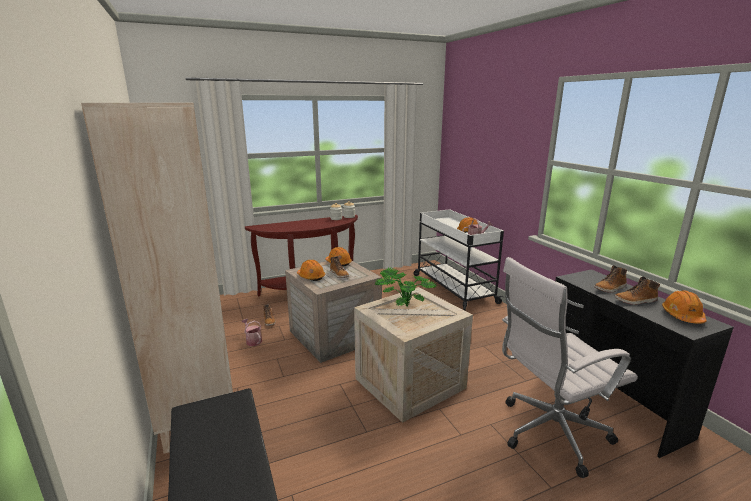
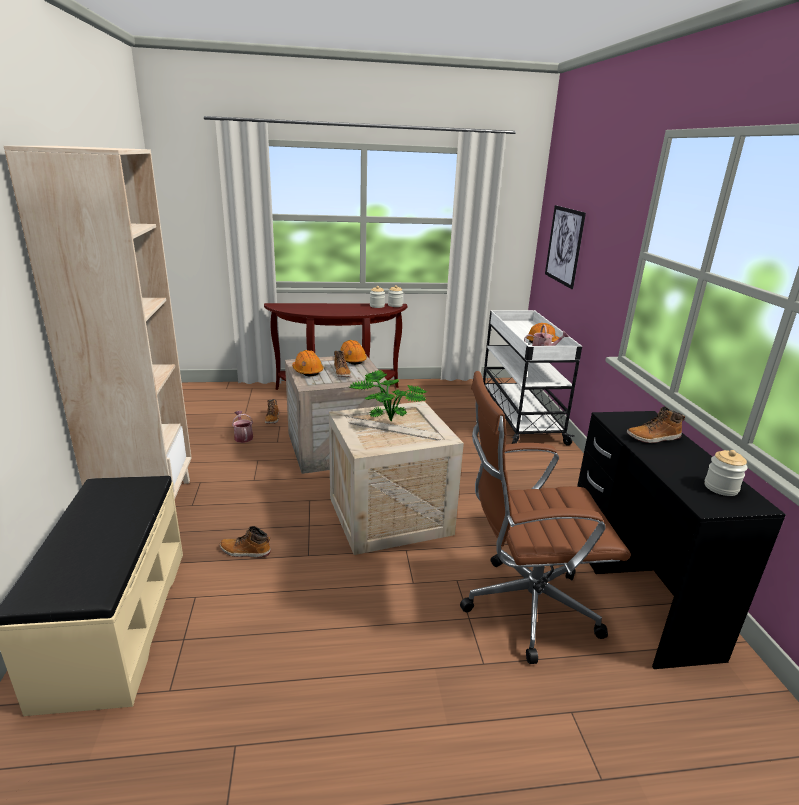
camera: 15 degrees right, 5 degrees up
white office chair [502,257,638,478] -> brown office chair [460,371,631,664]
boot [614,277,660,305] -> boot moved to [220,526,271,558]
orange hard hat [662,290,707,324] -> jar [705,450,748,496]
none -> picture [545,205,586,289]

